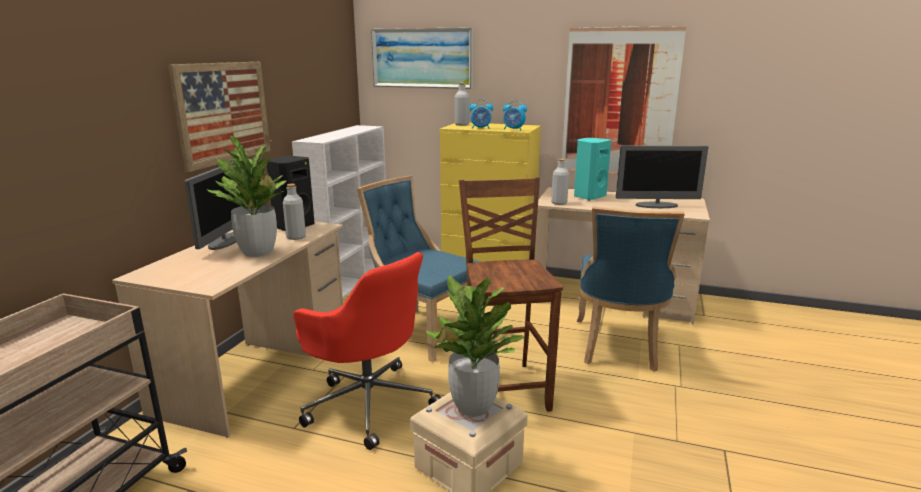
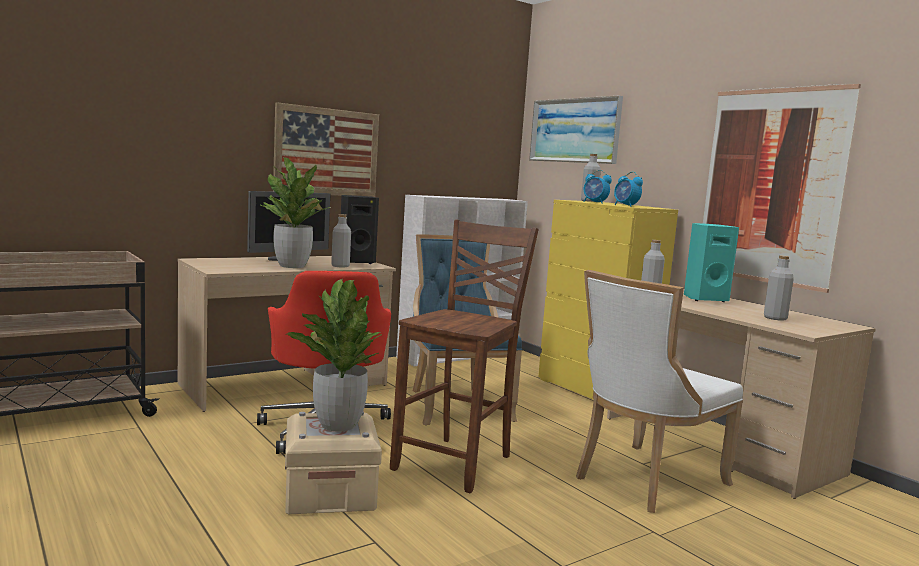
camera: 35 degrees right, 10 degrees down
blue chair [577,207,685,372] -> white chair [576,270,743,513]
monitor [616,145,708,208] -> grey bottle [764,255,794,321]

